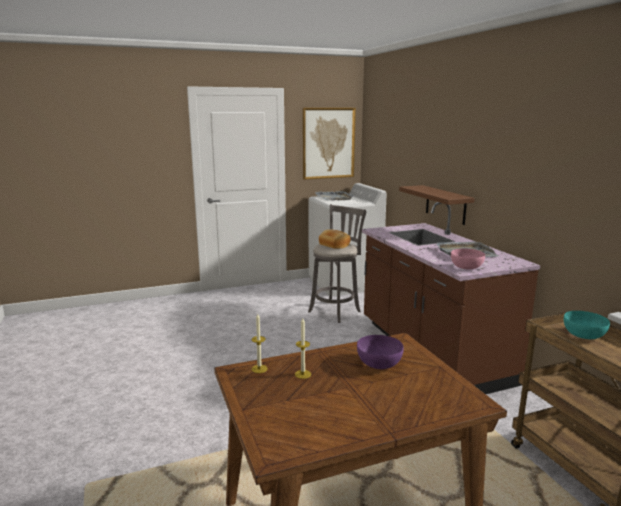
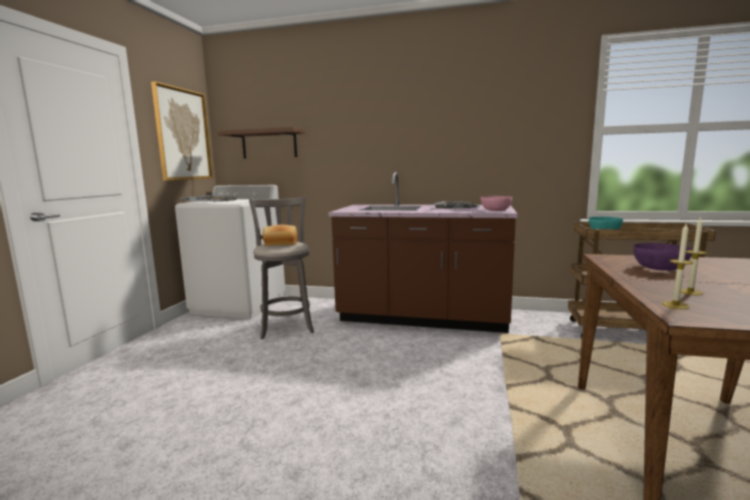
camera: 55 degrees left, 5 degrees down
brown shelf [399,185,475,225] -> brown shelf moved to [218,127,305,159]

